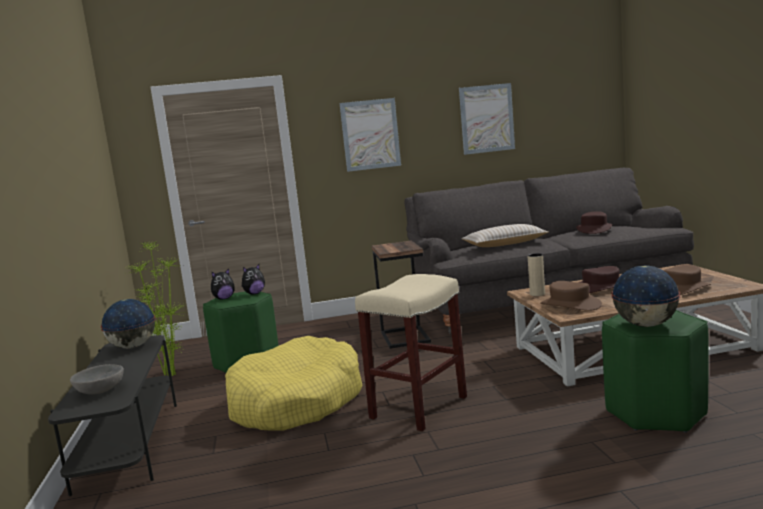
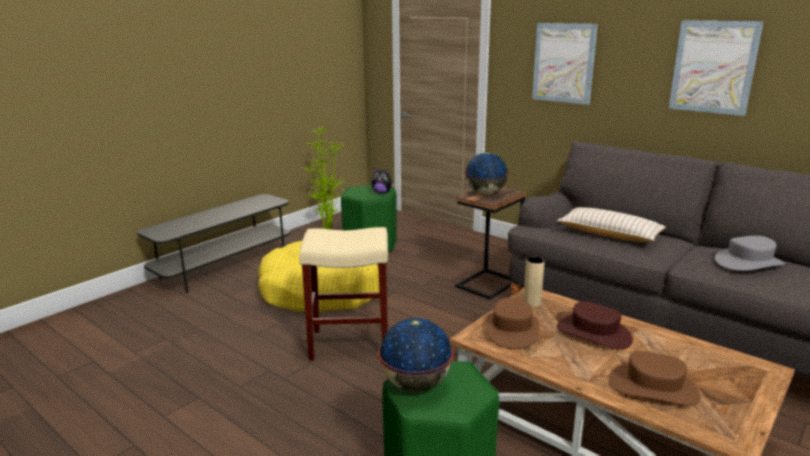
camera: 50 degrees right, 10 degrees up
grey bowl [70,364,124,395] -> none
globe [101,299,156,349] -> globe moved to [464,153,509,195]
plush toy [211,268,235,300] -> none
brown hat [576,211,612,234] -> grey hat [715,236,785,271]

